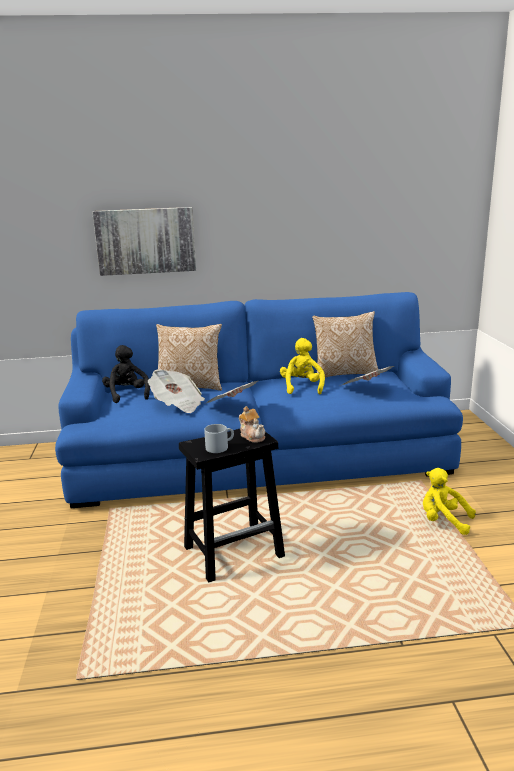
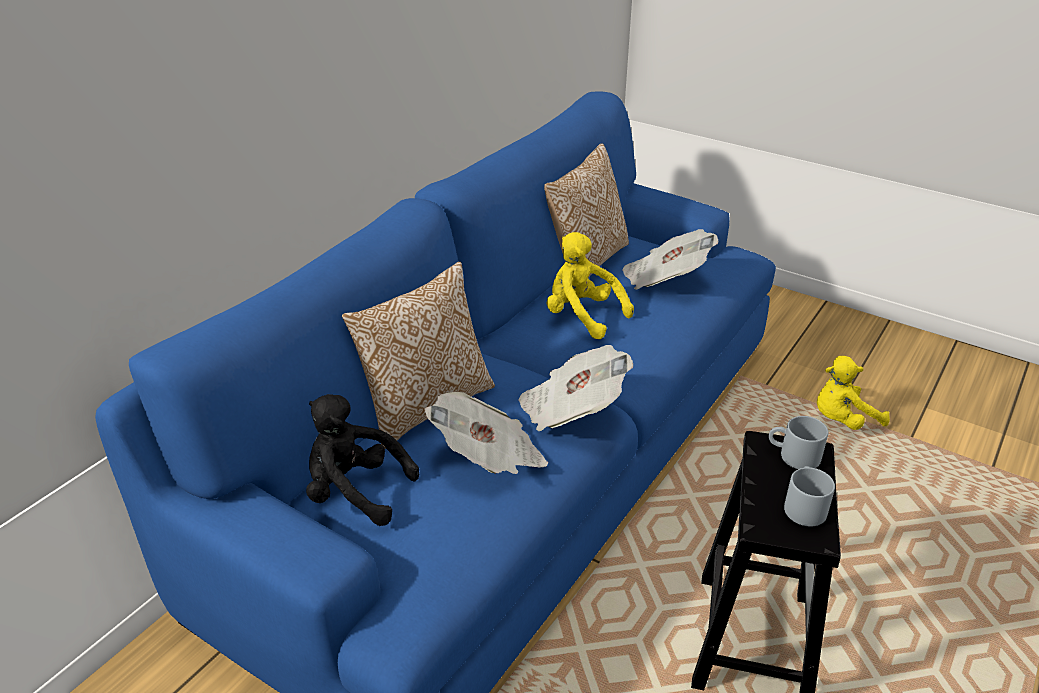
camera: 50 degrees left, 15 degrees up
picture [92,207,196,276] -> none
teapot [239,406,265,443] -> grey mug [769,416,828,469]

